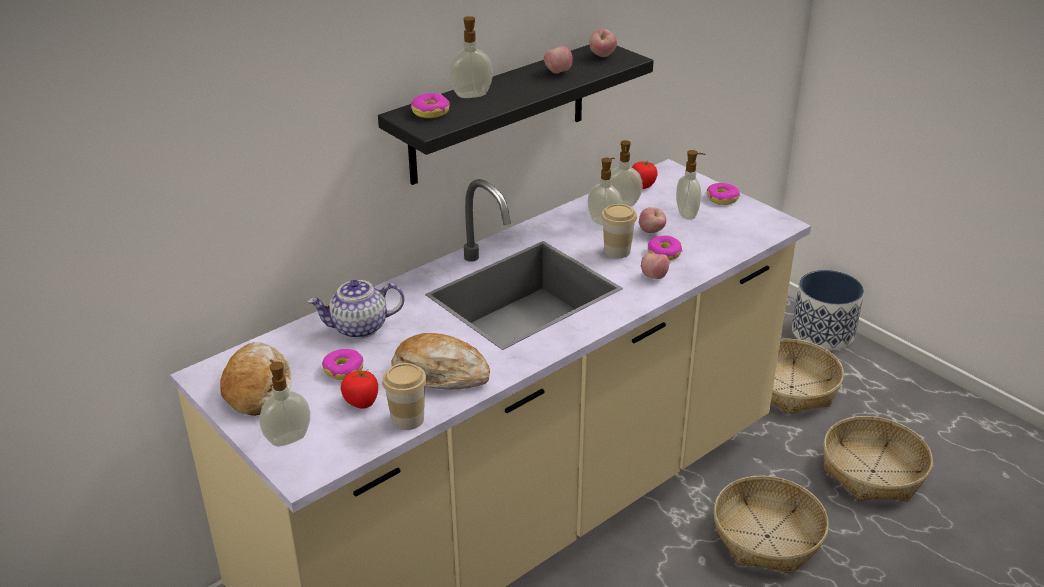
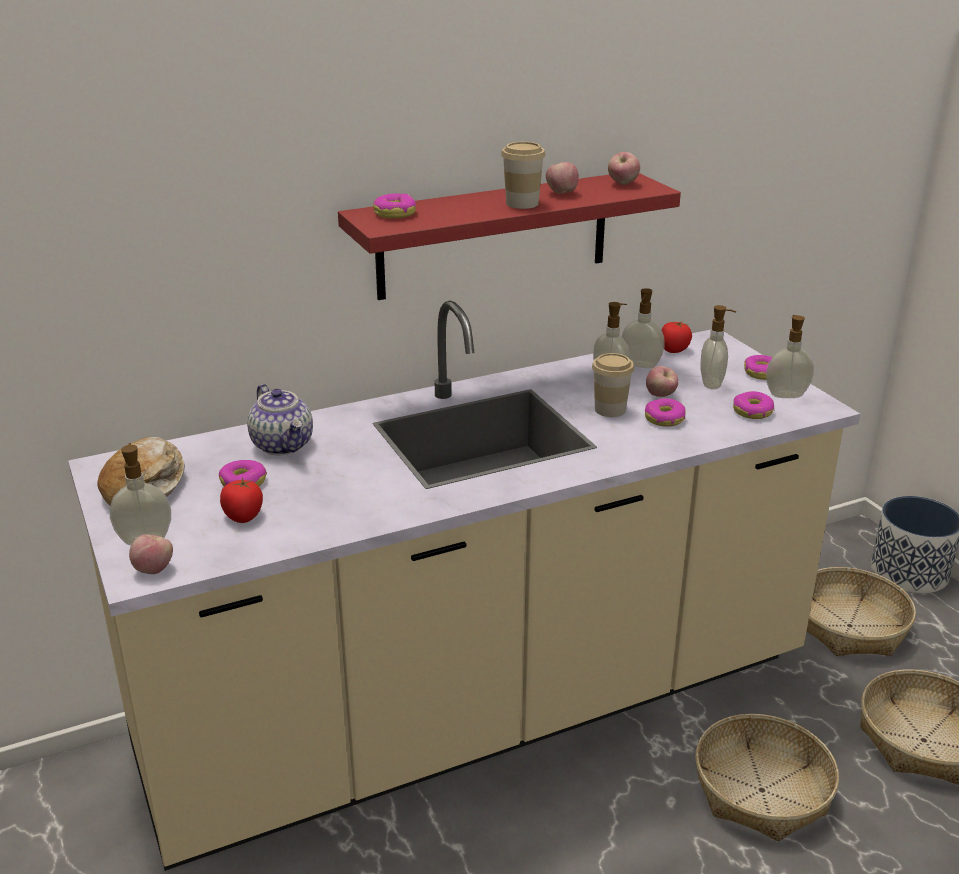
camera: 15 degrees right, 5 degrees down
teapot [308,280,404,339] -> teapot turned 120 degrees counterclockwise [247,384,313,455]
black shelf [378,44,654,185] -> red shelf [338,173,681,300]
cup [382,363,427,430] -> cup moved to [501,142,545,209]
bread [391,333,490,390] -> none
soap dispenser [449,16,493,98] -> soap dispenser moved to [766,315,814,398]
apple [641,253,669,279] -> apple moved to [129,534,173,574]
none -> donut [733,391,774,419]

